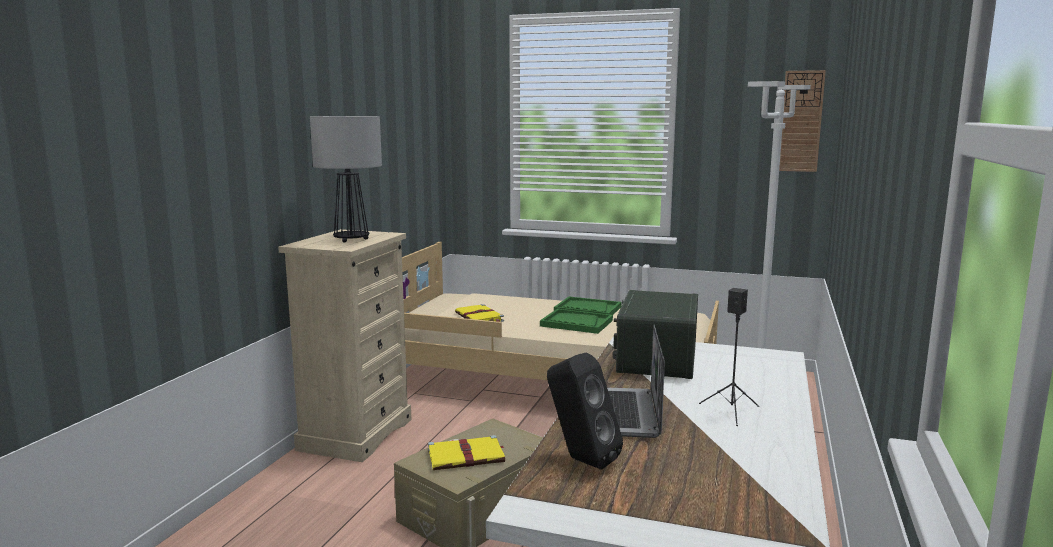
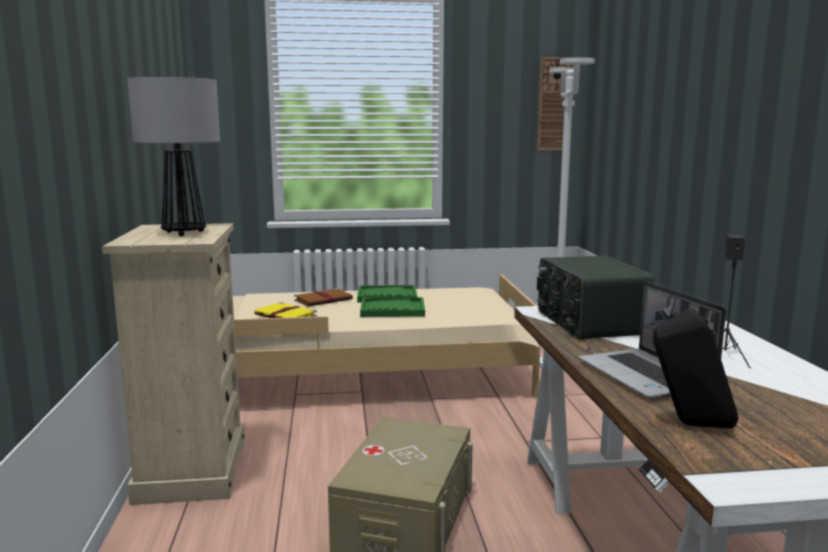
camera: 25 degrees left, 0 degrees up
yellow book [428,435,505,470] -> none
none -> brown book [294,288,353,307]

